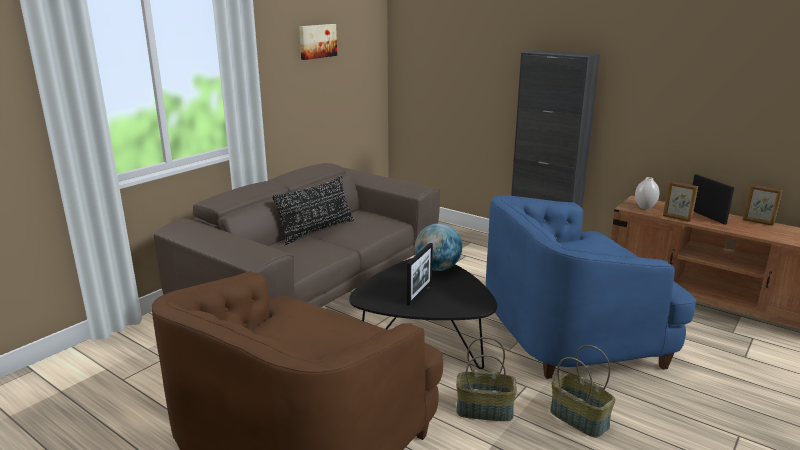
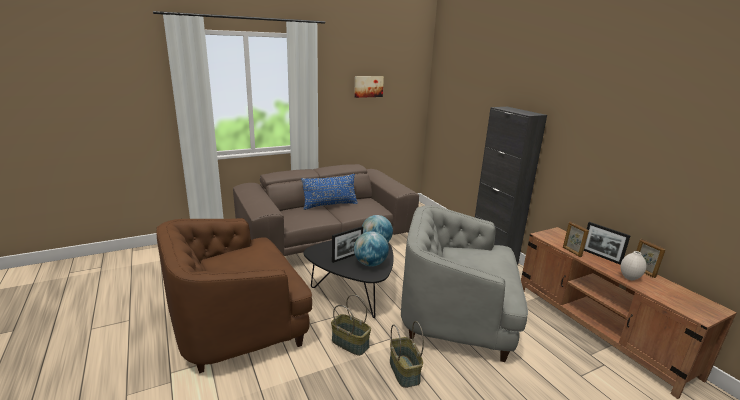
camera: 25 degrees right, 0 degrees up
black pillow [272,176,354,245] -> blue pillow [301,174,358,210]
blue armchair [486,195,696,379] -> grey armchair [401,205,528,362]
white vase [635,177,660,209] -> white vase moved to [621,251,646,280]
picture frame [693,174,734,225] -> picture frame turned 135 degrees clockwise [584,222,631,265]
none -> globe [354,231,389,266]

